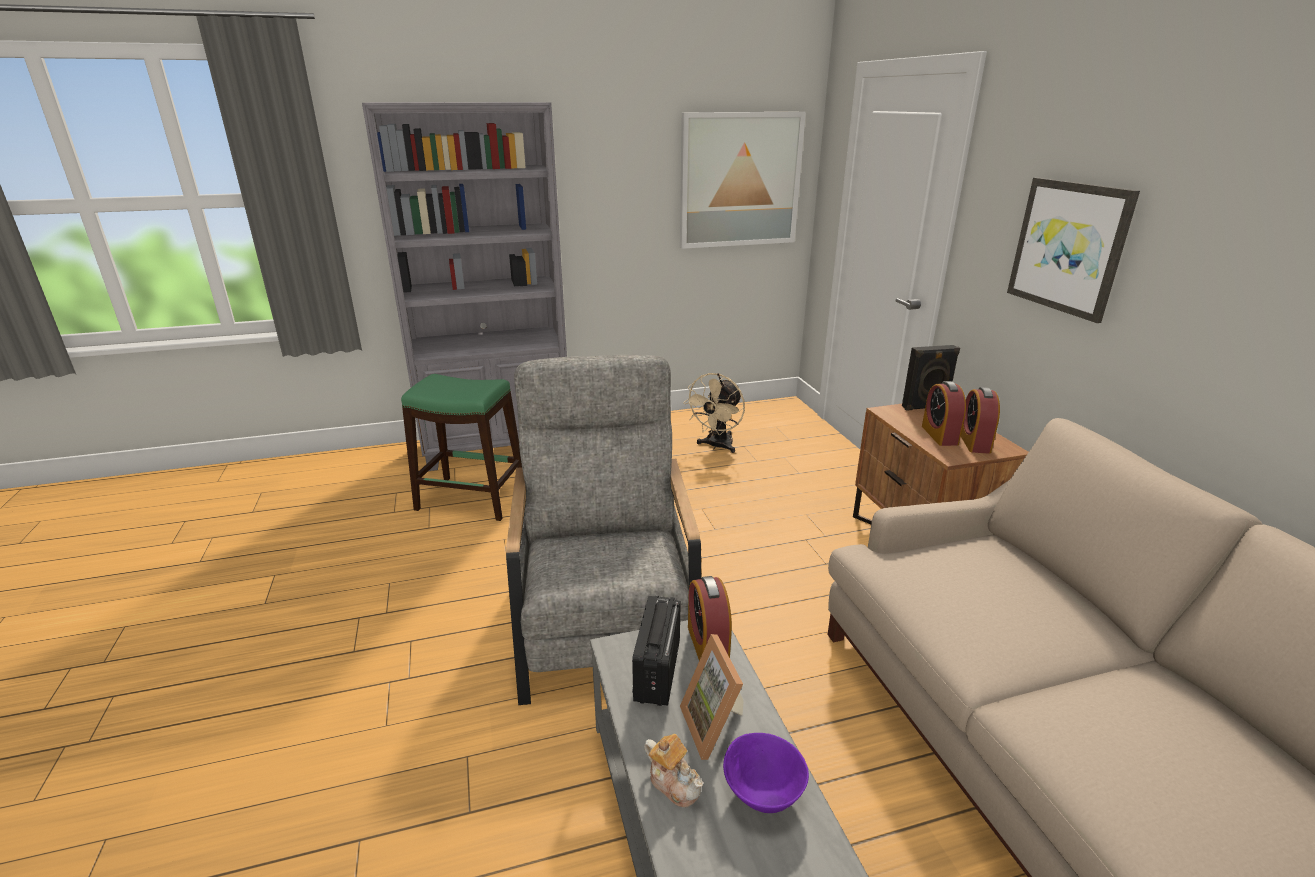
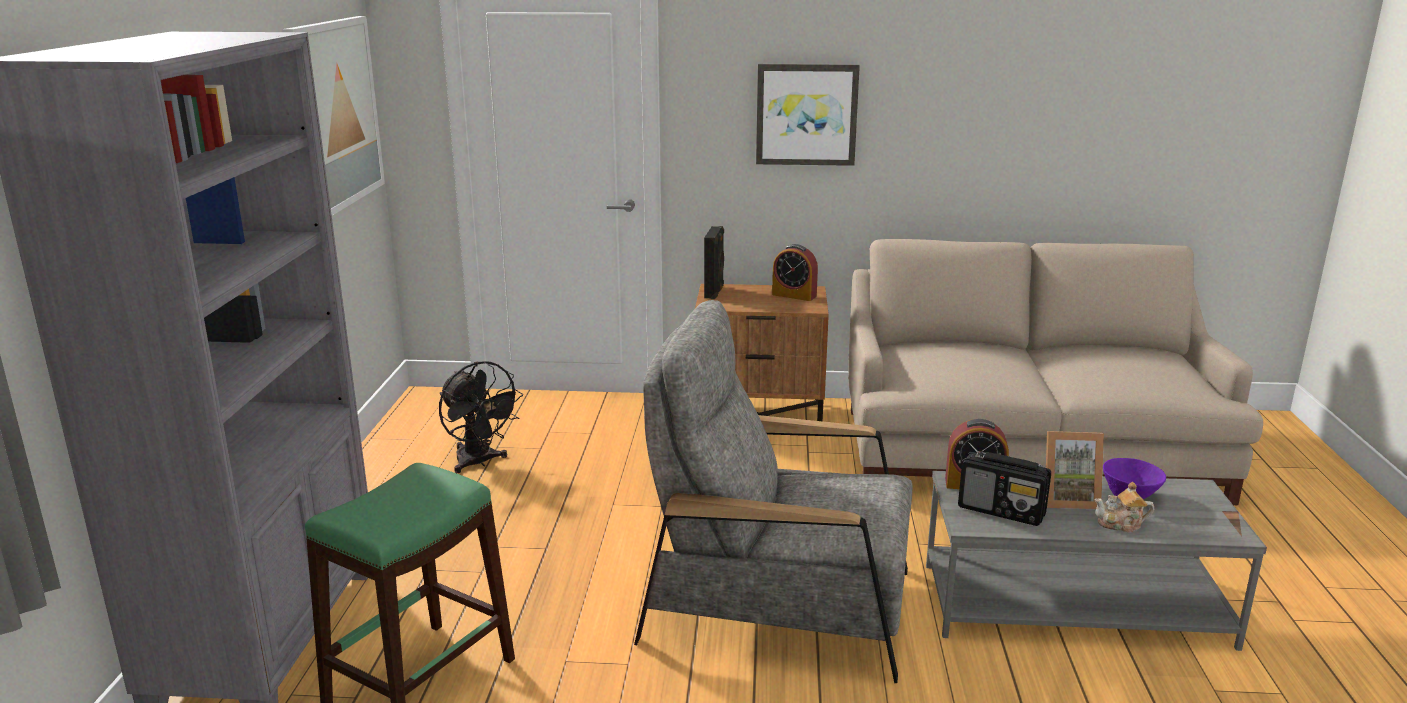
camera: 70 degrees left, 5 degrees down
teapot [644,734,703,808] -> teapot turned 150 degrees counterclockwise [1094,482,1154,532]
beige fan [683,373,745,453] -> black fan [439,361,523,473]
alarm clock [922,381,966,446] -> none

